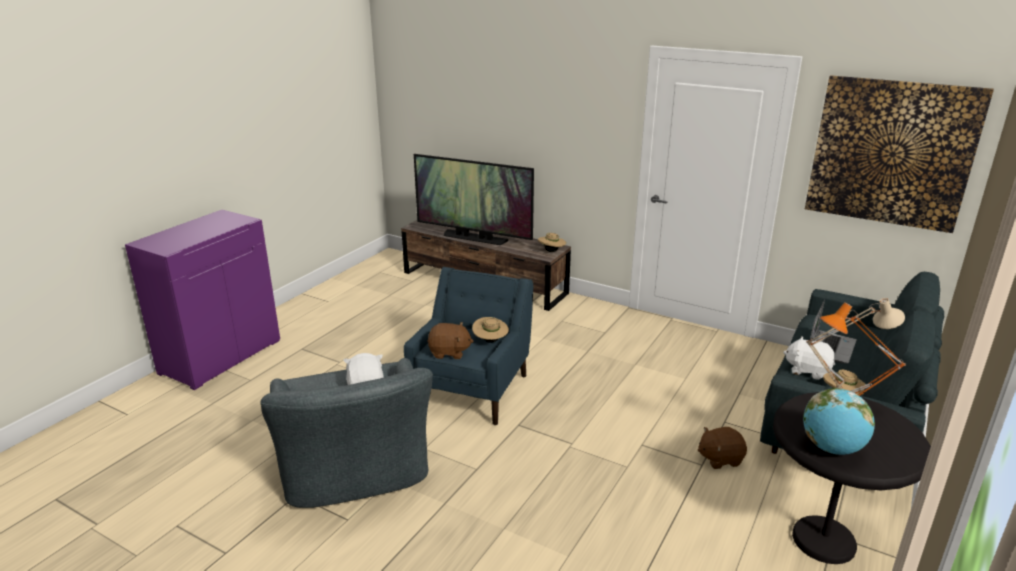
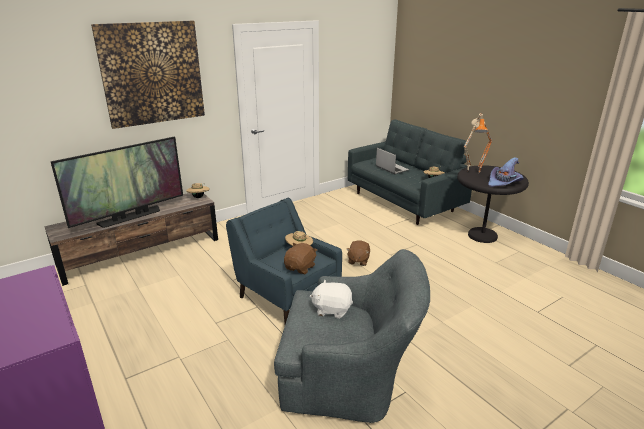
camera: 65 degrees left, 0 degrees up
brown plush toy [698,427,747,469] -> brown plush toy moved to [347,240,370,266]
white plush toy [783,336,835,380] -> none
globe [803,388,875,455] -> purple hat [488,157,524,187]
picture [805,75,994,233] -> picture moved to [91,21,205,129]

